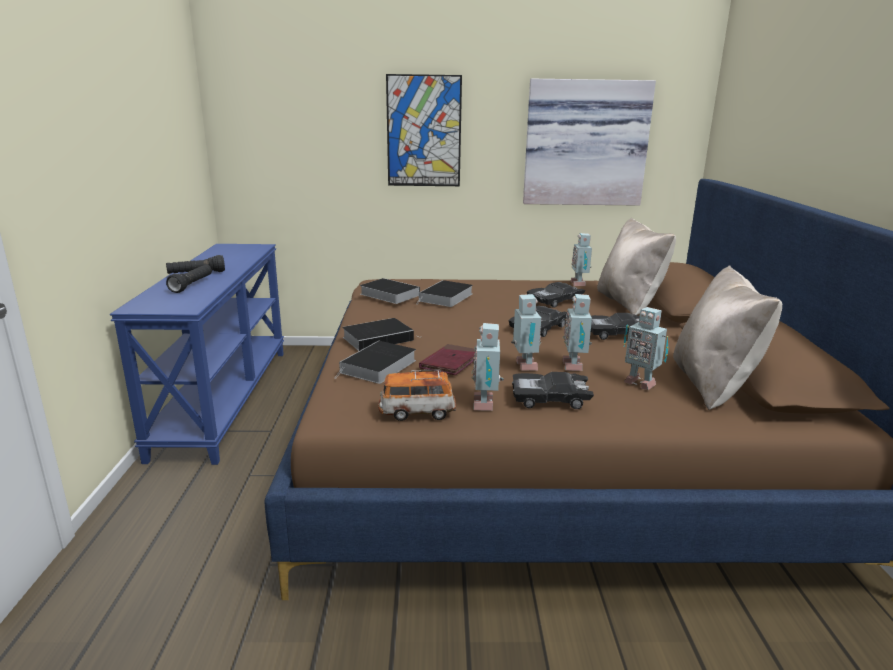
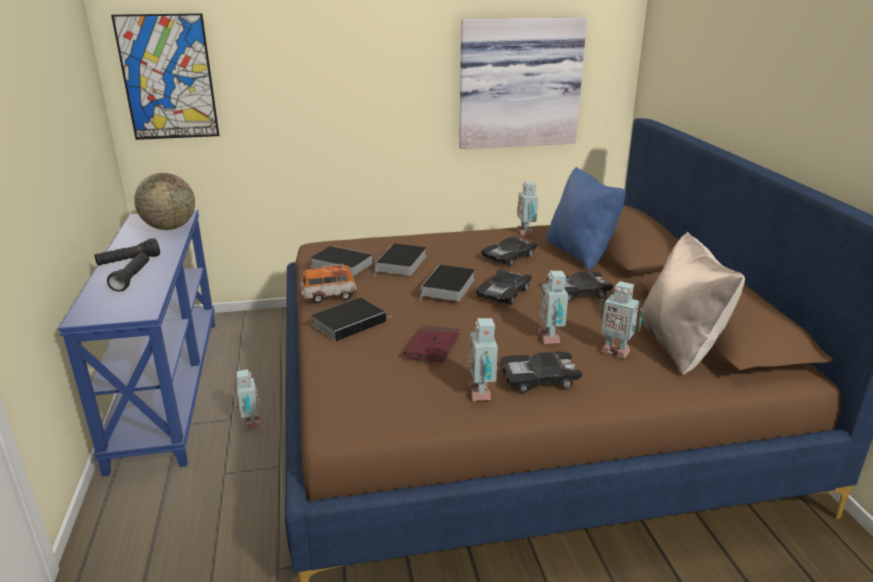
camera: 10 degrees left, 5 degrees up
book [334,341,416,384] -> book moved to [420,265,475,301]
toy car [378,369,456,421] -> toy car moved to [300,264,358,303]
picture [386,74,462,186] -> picture moved to [111,13,219,140]
toy robot [511,294,542,371] -> toy robot moved to [237,369,261,430]
beige pillow [597,218,676,315] -> blue pillow [546,167,626,270]
none -> globe [134,173,195,230]

